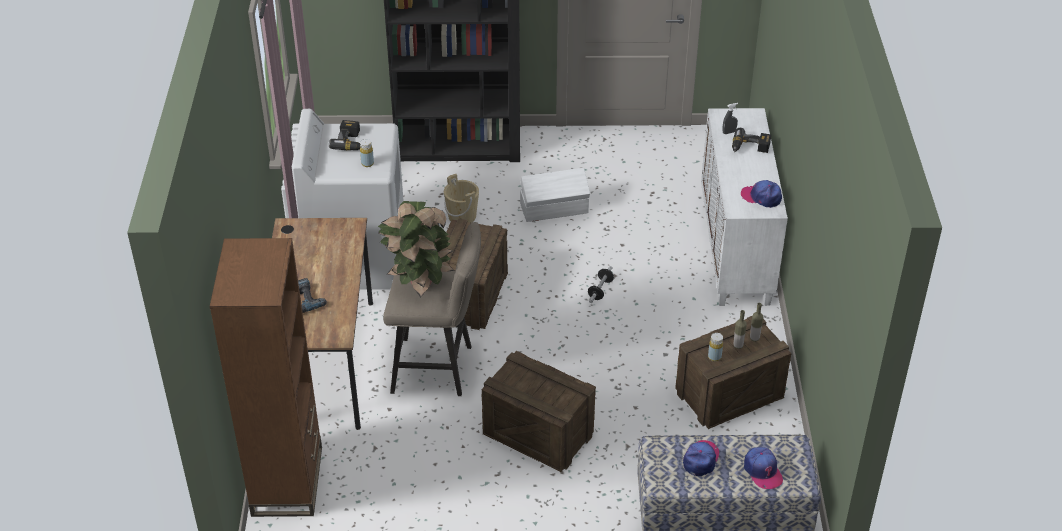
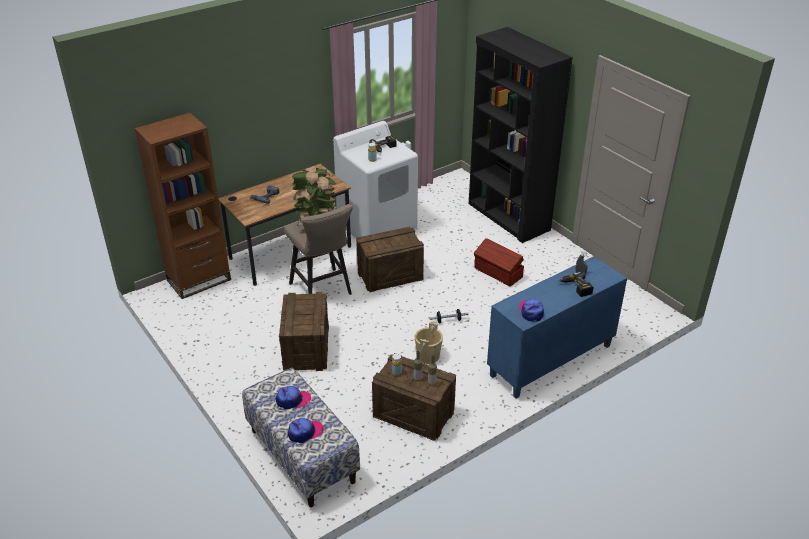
camera: 55 degrees right, 5 degrees down
beige bucket [444,174,479,223] -> beige bucket moved to [415,322,443,364]
white storage box [520,168,590,222] -> brown storage box [474,238,524,287]
white cabinet [701,108,788,306] -> blue cabinet [487,256,627,399]
cap [744,447,783,489] -> cap turned 150 degrees counterclockwise [288,418,323,443]

